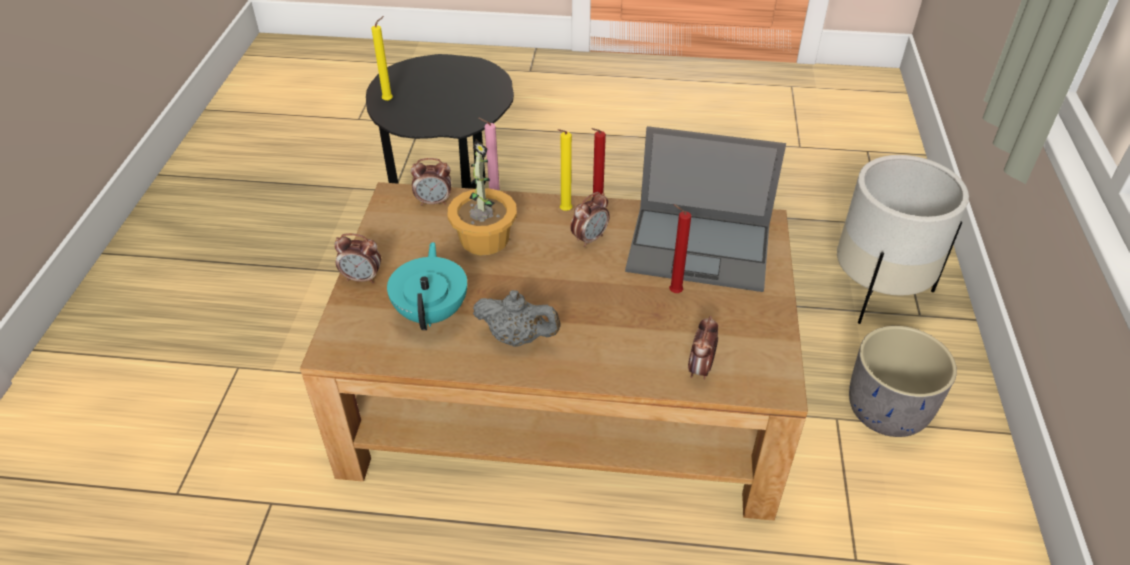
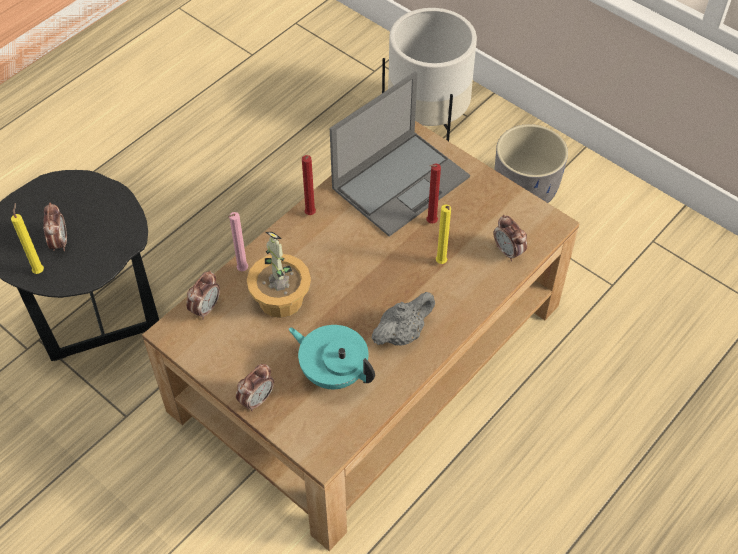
camera: 55 degrees left, 10 degrees up
yellow candle [558,129,572,211] -> yellow candle moved to [436,204,451,264]
alarm clock [570,192,610,247] -> alarm clock moved to [43,203,67,251]

